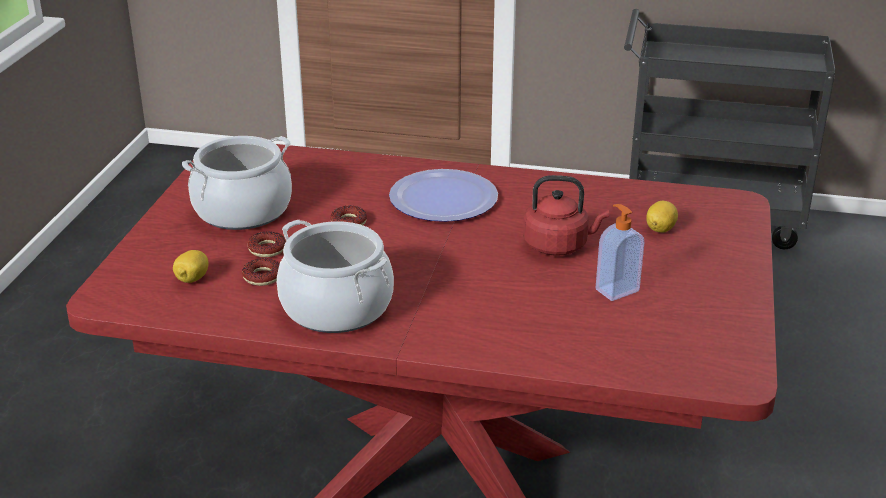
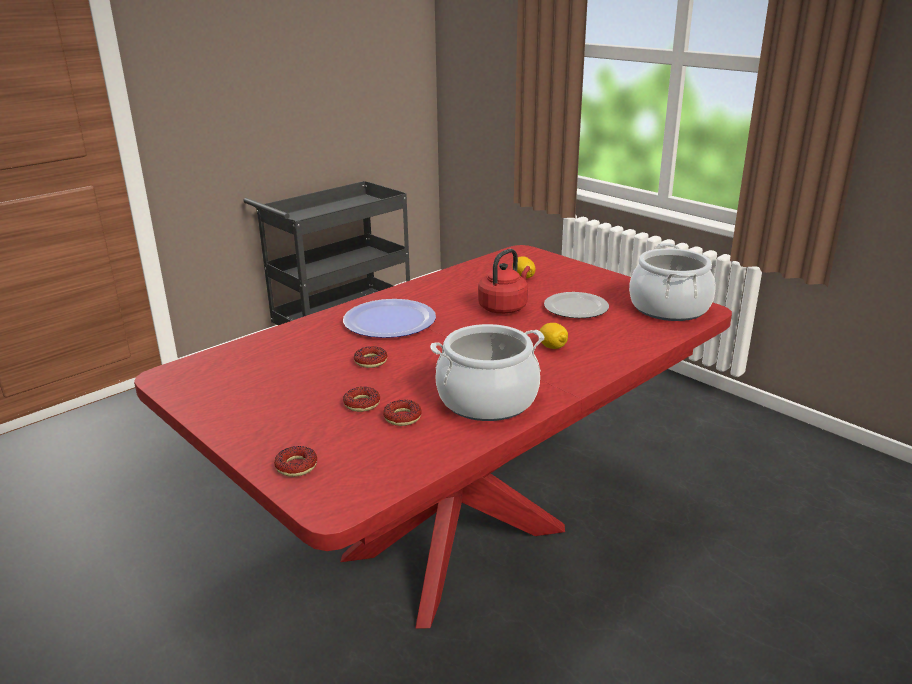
camera: 55 degrees left, 5 degrees down
lemon [173,250,208,283] -> lemon moved to [540,323,568,349]
cooking pot [182,136,292,230] -> cooking pot moved to [629,243,715,321]
soap dispenser [596,204,645,301] -> plate [544,292,609,318]
none -> donut [274,446,317,477]

